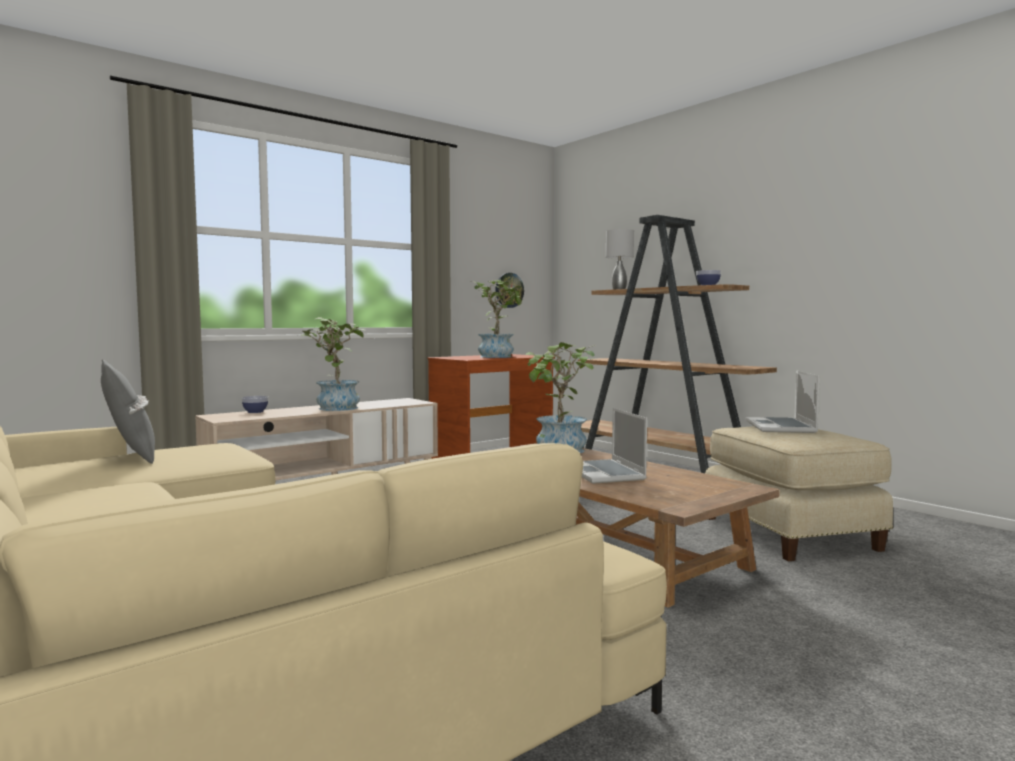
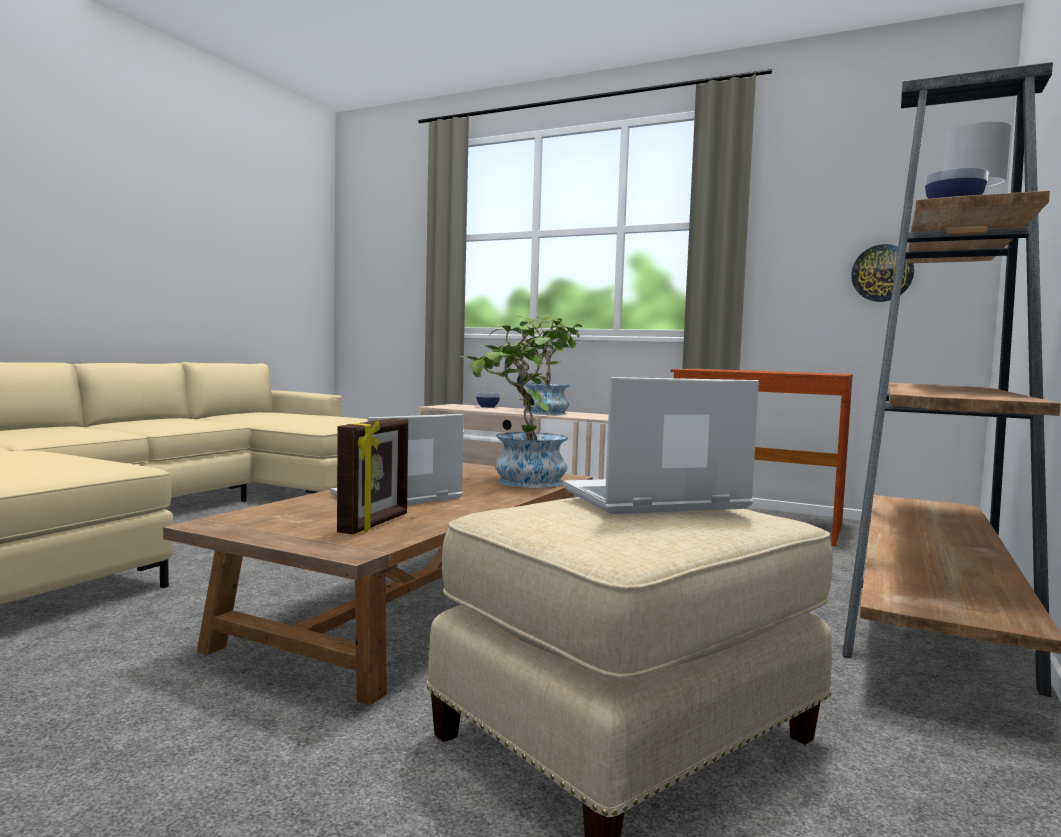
camera: 65 degrees right, 0 degrees up
grey pillow [101,359,155,464] -> none
potted plant [471,280,522,358] -> none
none -> picture frame [337,418,408,534]

